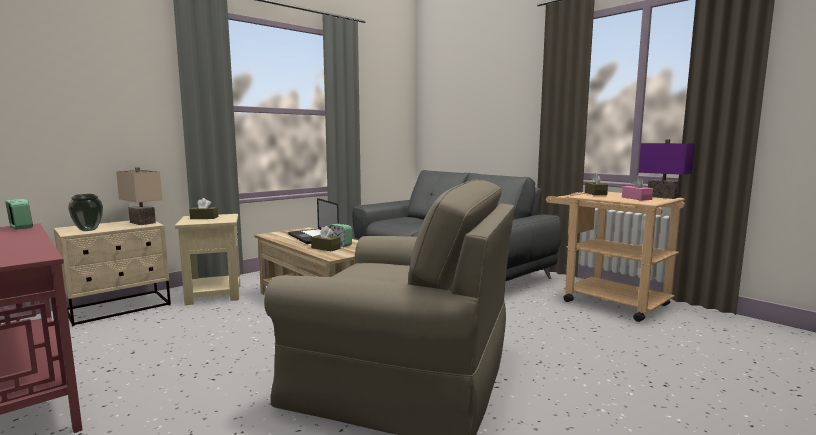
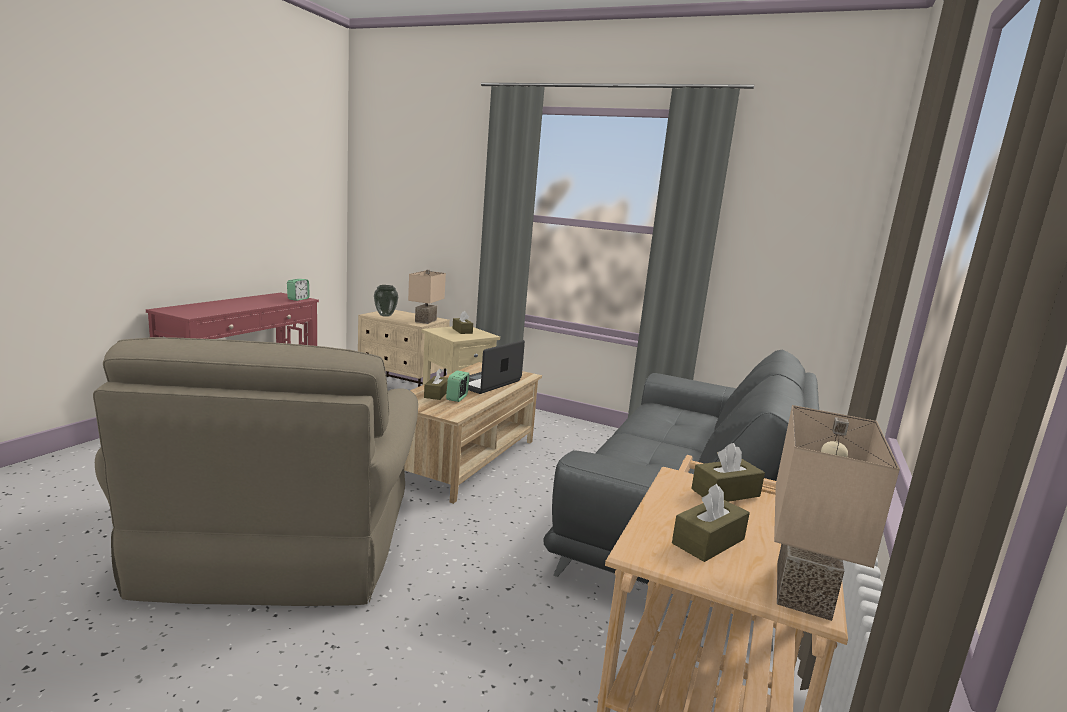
camera: 65 degrees right, 5 degrees up
pink tissue box [622,176,653,200] -> brown tissue box [672,484,750,562]
purple table lamp [638,139,695,199] -> beige table lamp [774,405,900,621]

